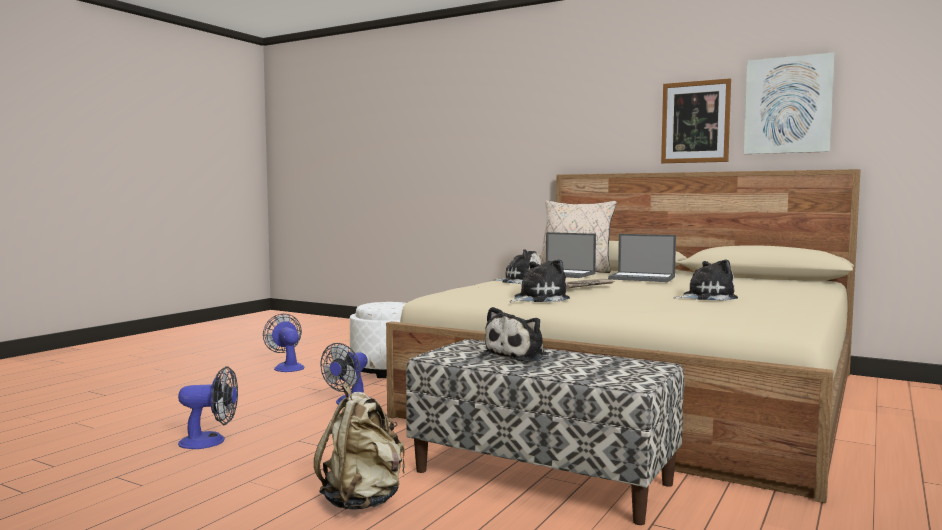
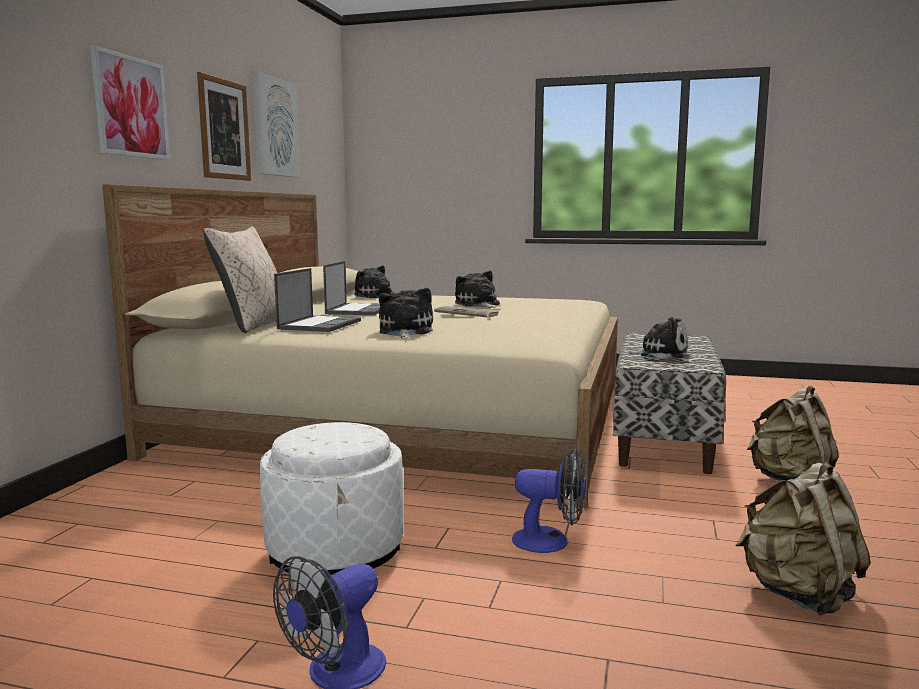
camera: 105 degrees left, 5 degrees up
fan [178,366,238,449] -> beige backpack [735,463,871,616]
plush toy [509,259,570,303] -> plush toy moved to [354,265,396,298]
none -> picture [90,45,170,160]

